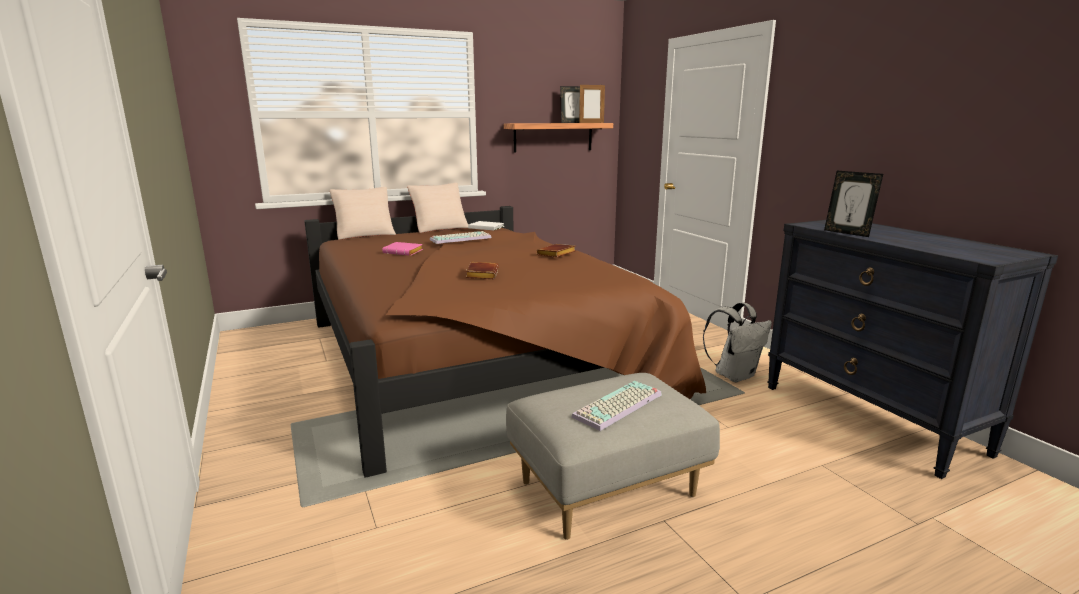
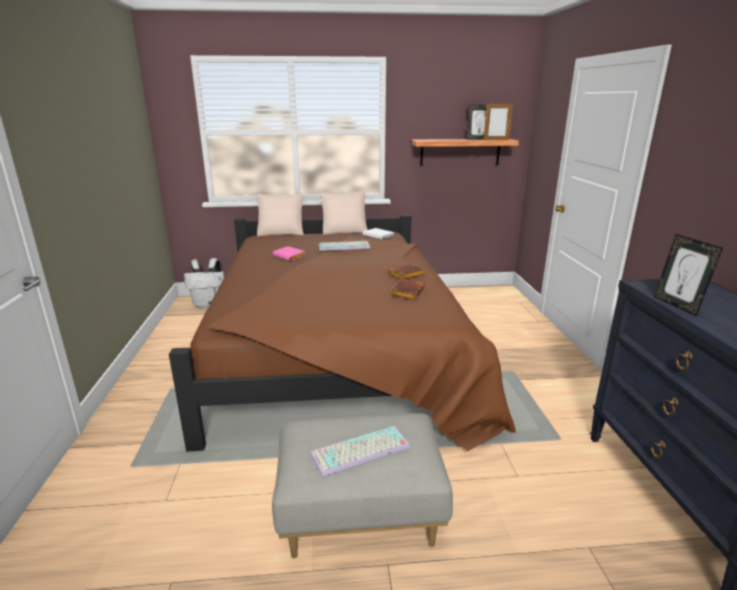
camera: 20 degrees right, 5 degrees up
brown book [466,262,499,279] -> brown book moved to [391,279,425,300]
white backpack [703,302,772,382] -> white backpack moved to [184,258,224,309]

